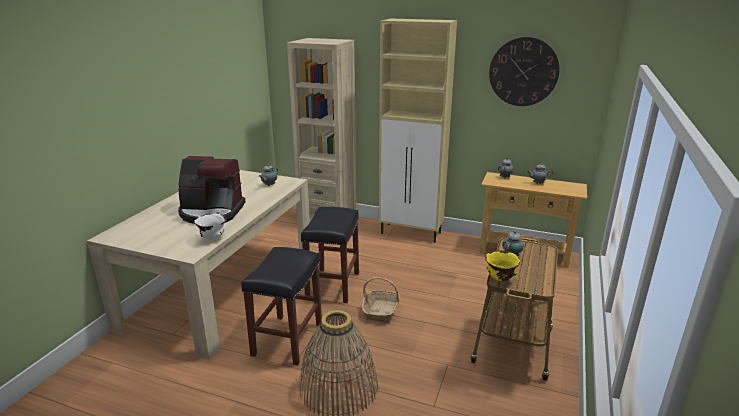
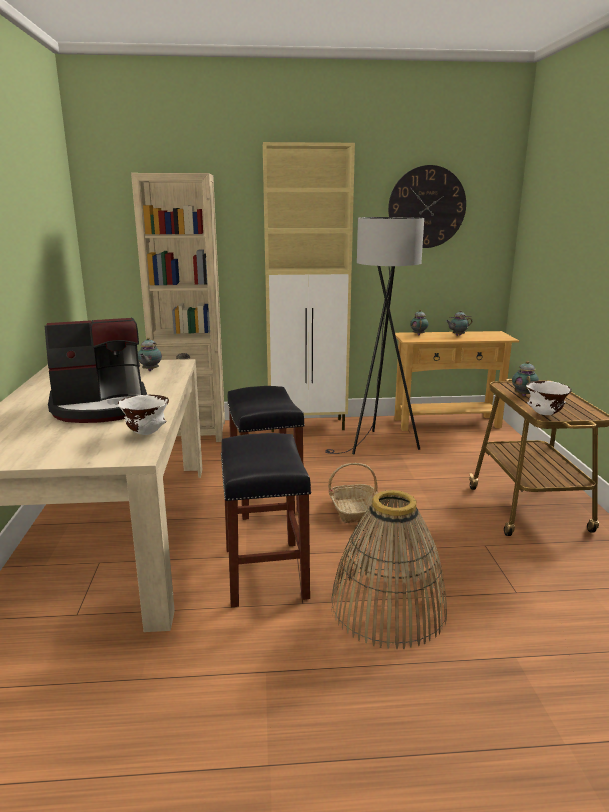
camera: 25 degrees left, 5 degrees down
yellow bowl [485,250,520,281] -> white bowl [526,381,572,415]
none -> grey floor lamp [325,217,424,454]

